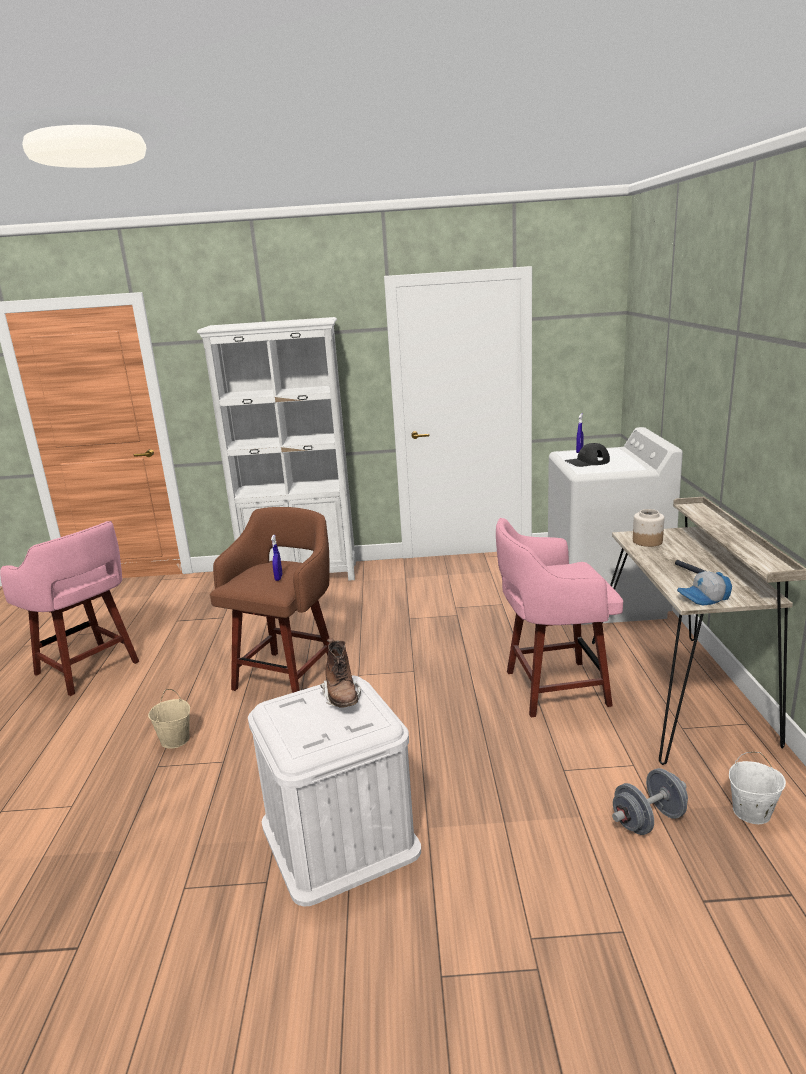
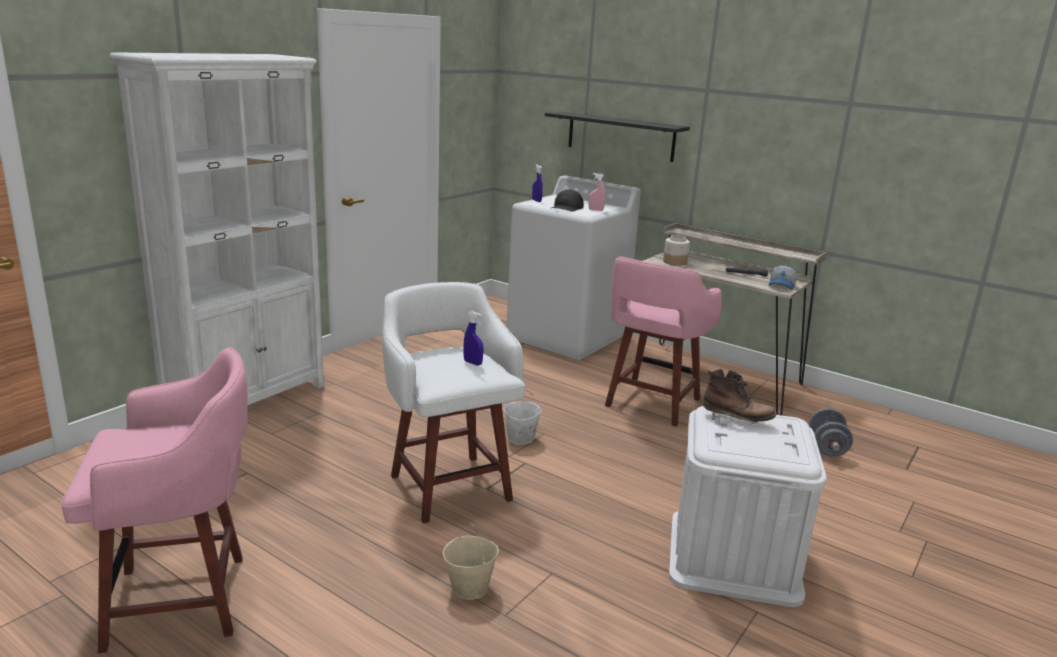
camera: 55 degrees left, 0 degrees up
brown stool [210,507,330,693] -> white stool [382,282,525,523]
white bucket [729,752,786,824] -> white bucket moved to [504,390,541,445]
none -> black shelf [545,111,690,162]
none -> pink spray bottle [589,173,605,211]

